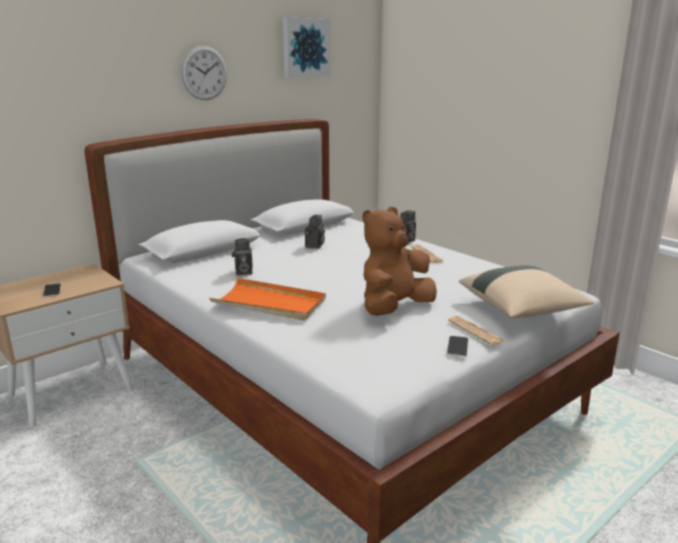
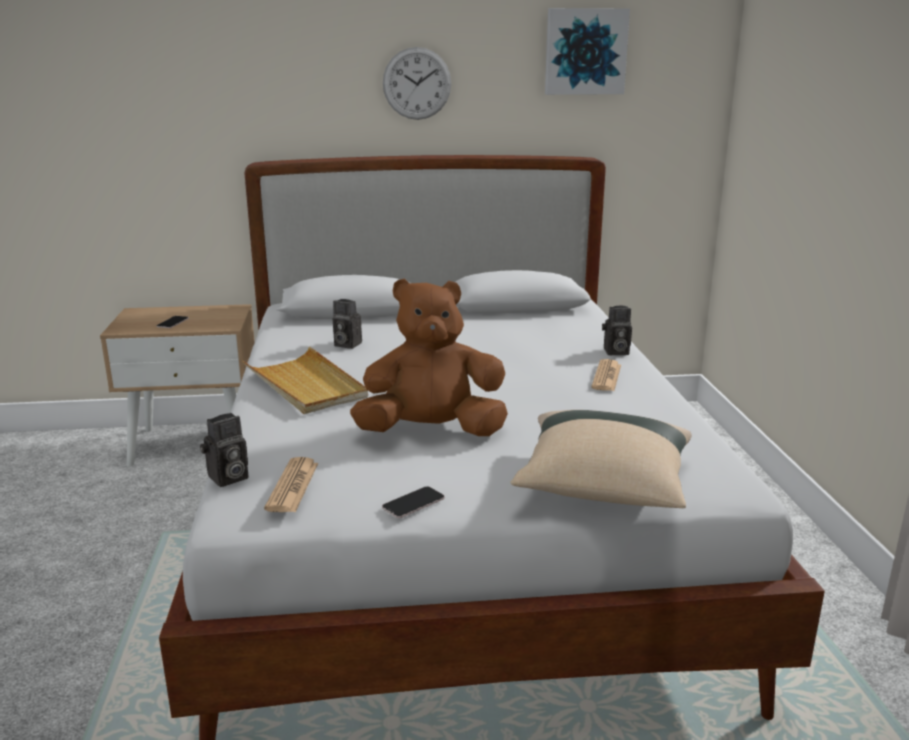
camera: 35 degrees right, 0 degrees up
orange tray [209,278,326,321] -> beige tray [242,346,368,414]
camera [305,215,325,249] -> camera moved to [200,413,248,487]
newspaper [448,316,504,346] -> newspaper moved to [264,457,318,512]

